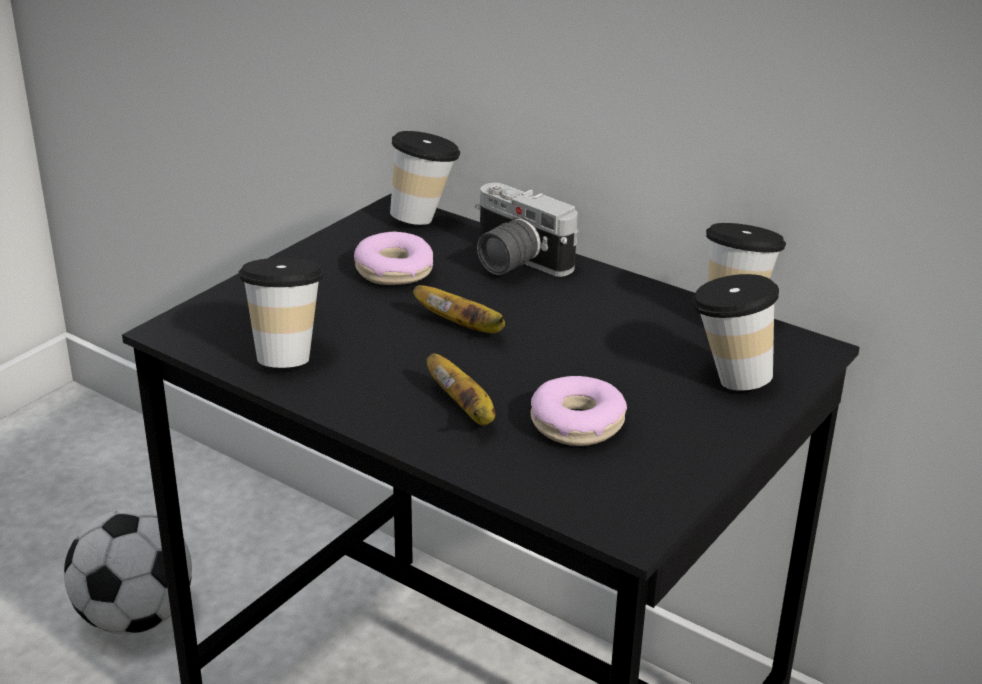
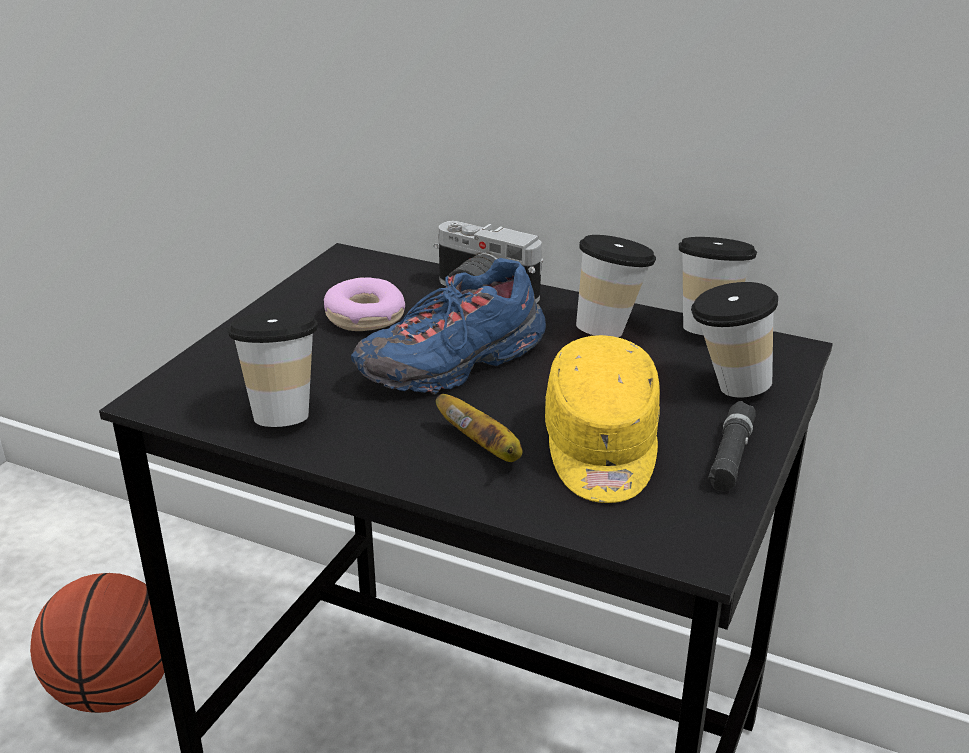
camera: 10 degrees left, 0 degrees up
football [64,509,192,635] -> basketball [30,573,164,713]
cup [390,131,460,225] -> cup moved to [576,235,656,337]
banana [413,285,505,333] -> blue shoe [351,258,546,394]
donut [531,376,627,446] -> yellow cap [545,335,660,503]
none -> black flashlight [708,401,755,491]

